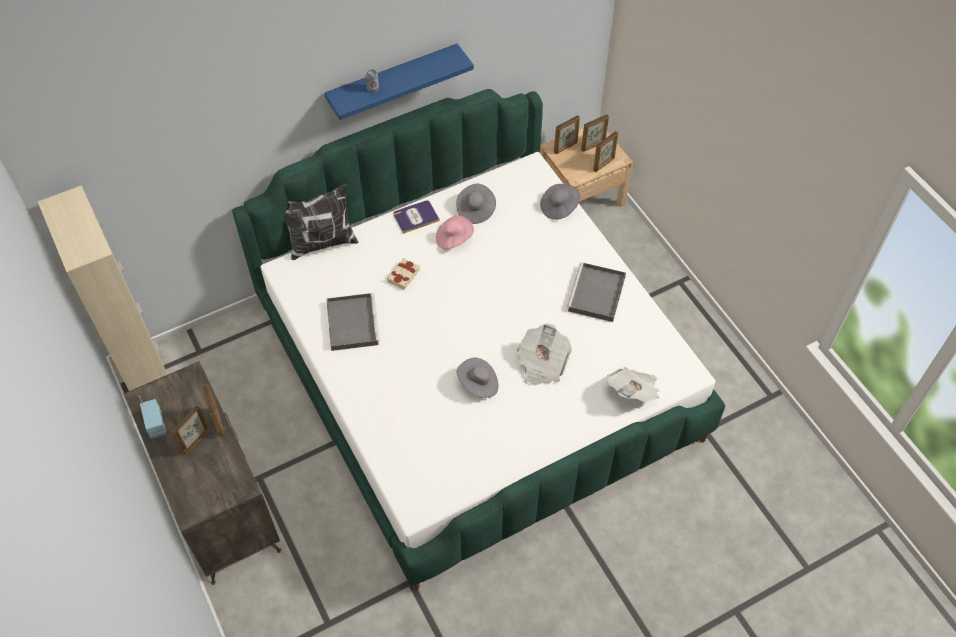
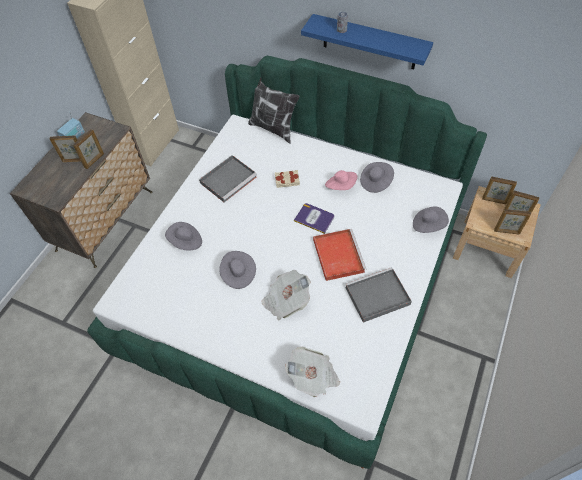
camera: 55 degrees right, 0 degrees up
book [393,200,440,234] -> book moved to [294,203,334,234]
none -> grey hat [165,222,202,251]
none -> red tray [313,229,367,281]

